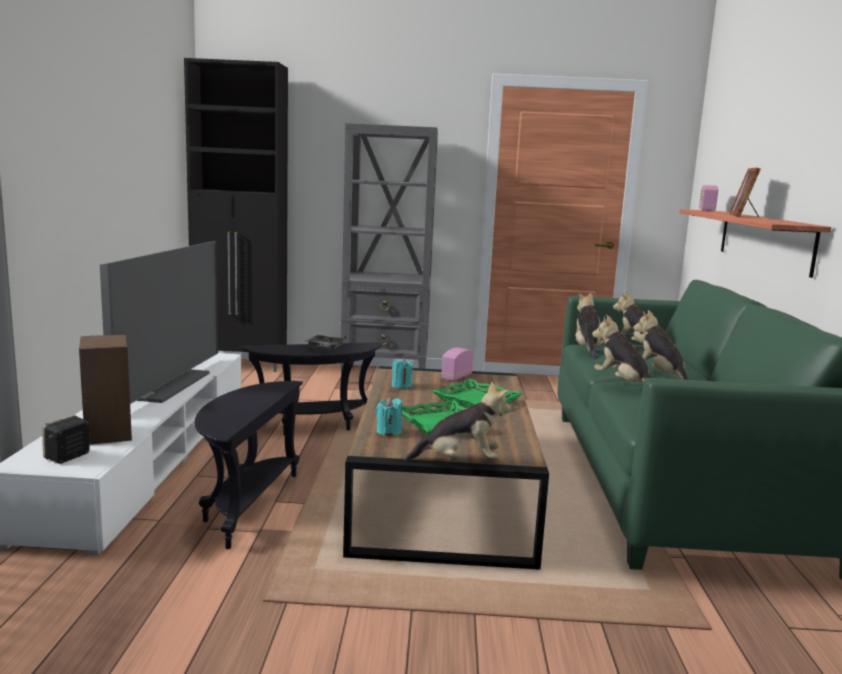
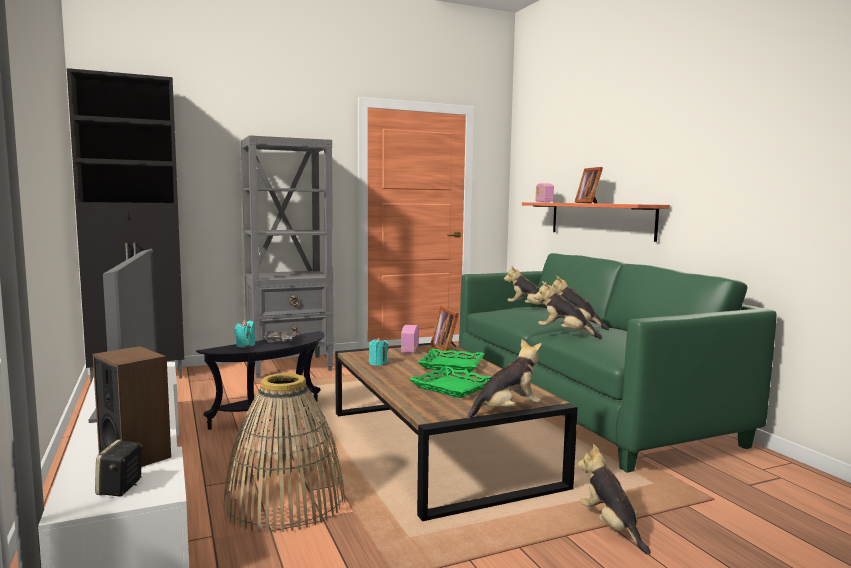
camera: 25 degrees left, 5 degrees down
black side table [194,381,303,549] -> basket [224,373,345,533]
turquoise candle [376,397,402,436] -> turquoise candle moved to [234,320,255,348]
plush toy [575,292,605,359] -> plush toy moved to [578,444,651,555]
none -> picture frame [430,306,459,355]

